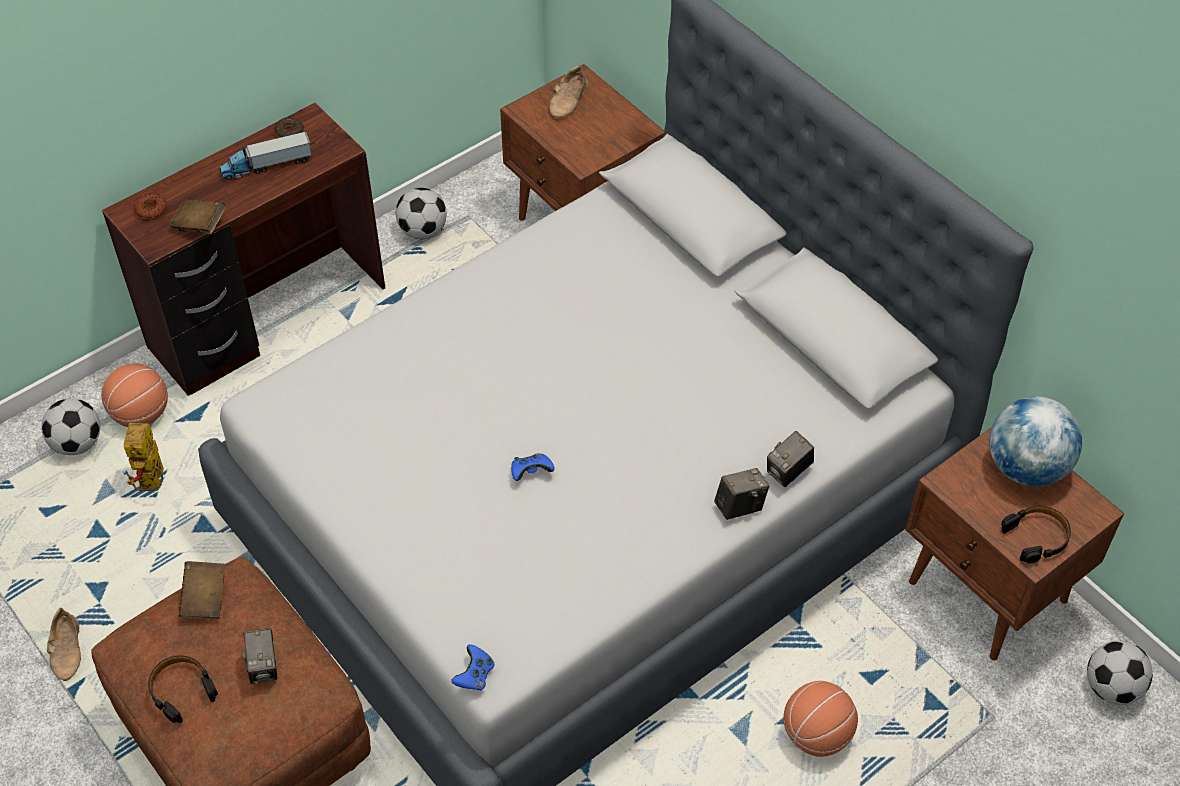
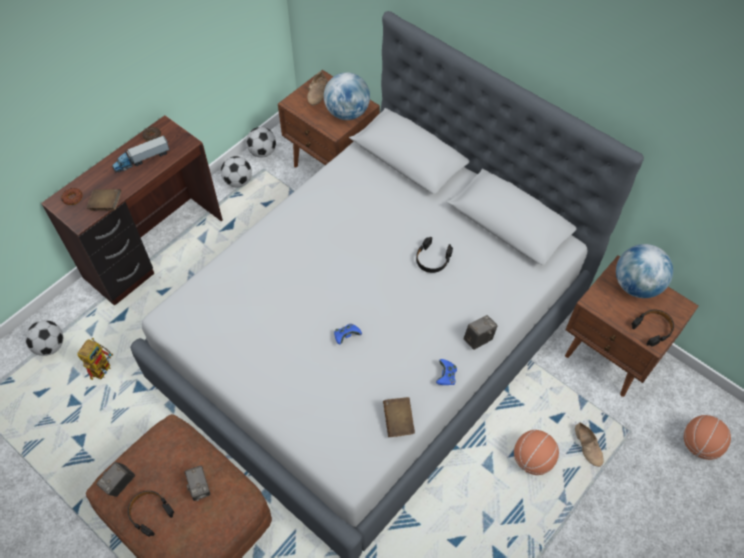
camera: 10 degrees left, 5 degrees up
beige shoe [47,608,81,681] -> beige shoe moved to [575,423,604,467]
basketball [101,363,168,427] -> basketball moved to [684,415,731,460]
toy robot [123,423,164,491] -> toy robot turned 150 degrees counterclockwise [78,337,113,380]
brown book [179,561,225,619] -> brown book moved to [383,397,415,437]
blue game controller [451,644,494,690] -> blue game controller moved to [436,359,457,385]
camera [767,431,814,487] -> camera moved to [97,462,135,497]
football [1087,641,1153,705] -> football moved to [246,127,276,157]
none -> globe [324,72,370,120]
none -> black headphones [416,237,453,273]

